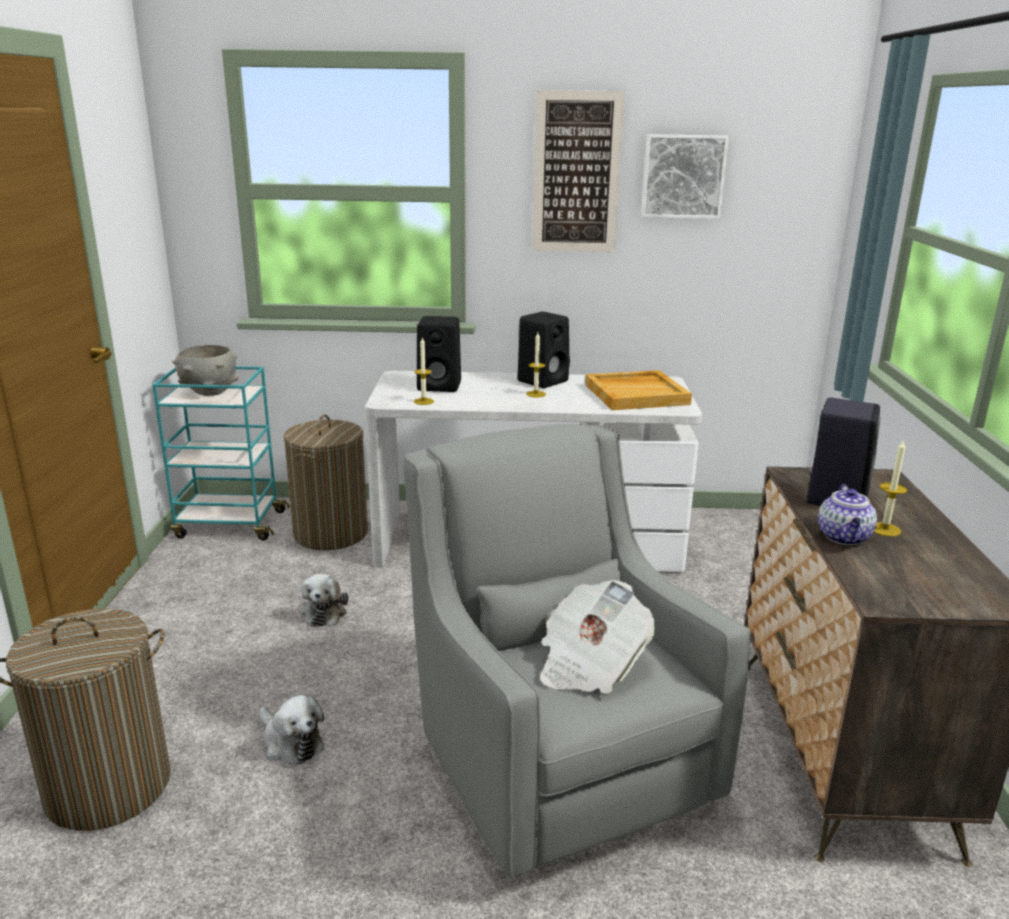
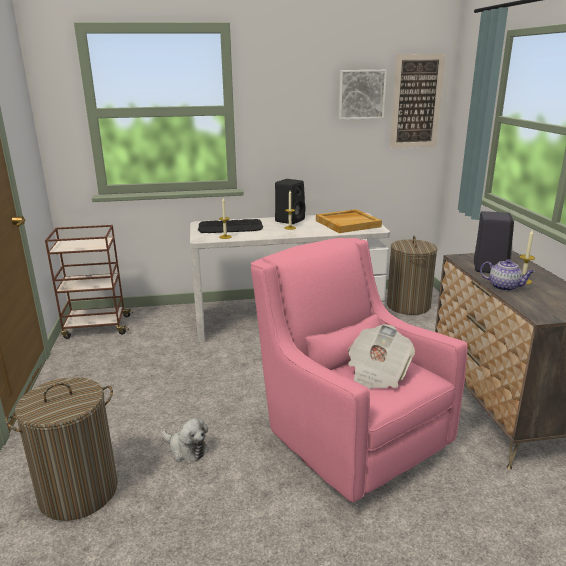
camera: 10 degrees left, 0 degrees up
turquoise cart [152,366,290,540] -> brown cart [45,225,133,339]
grey bowl [172,345,239,396] -> none
laundry basket [283,414,368,550] -> laundry basket moved to [387,236,437,315]
plush toy [300,574,348,626] -> none
grey armchair [403,424,751,878] -> pink armchair [251,238,468,503]
black speaker [417,316,461,392] -> keyboard [198,219,263,233]
picture [532,90,625,252] -> picture moved to [390,54,445,148]
teapot [818,484,877,545] -> teapot turned 60 degrees counterclockwise [480,259,535,291]

